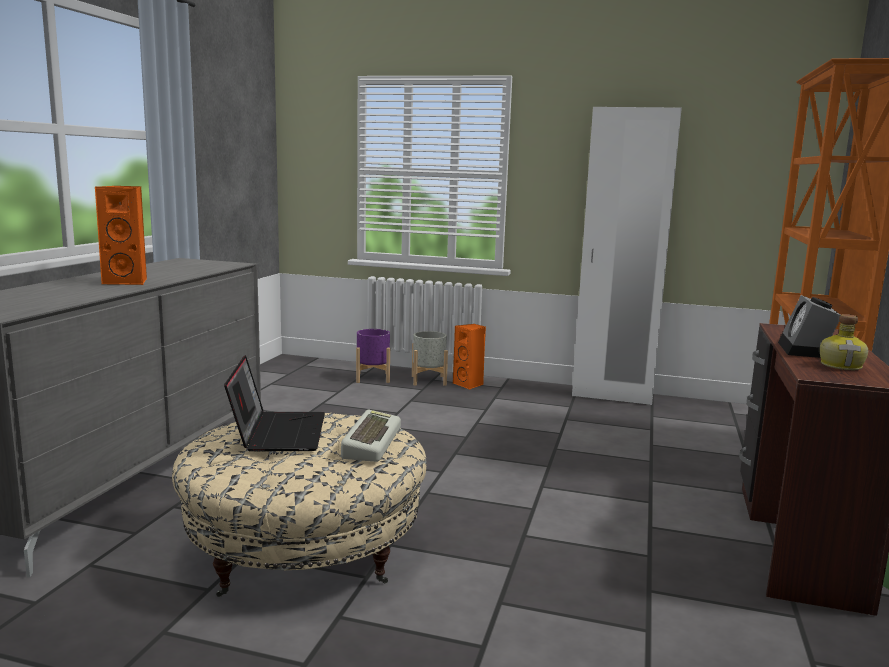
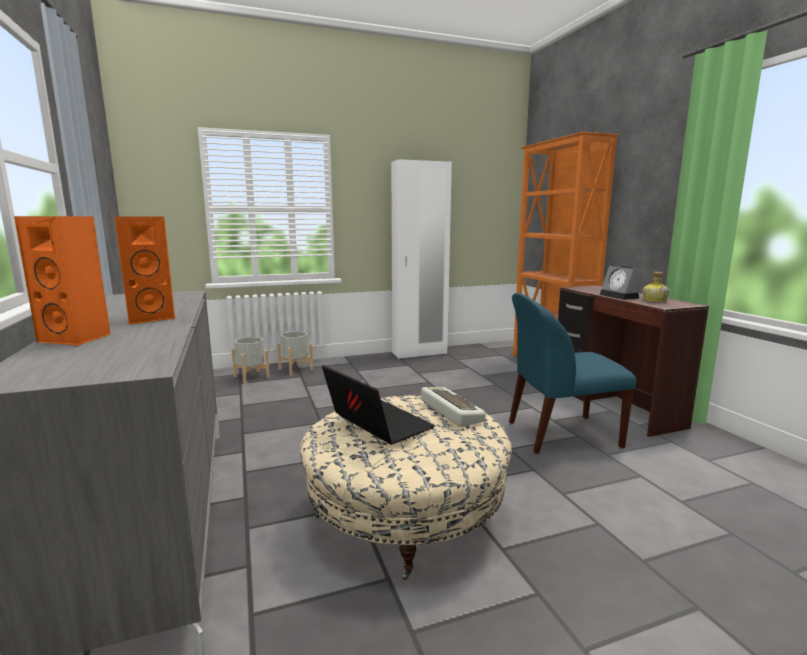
camera: 35 degrees left, 0 degrees up
purple planter [356,329,390,383] -> grey planter [232,337,270,384]
orange speaker [453,324,486,389] -> orange speaker moved to [14,216,111,346]
none -> blue chair [509,293,636,454]

